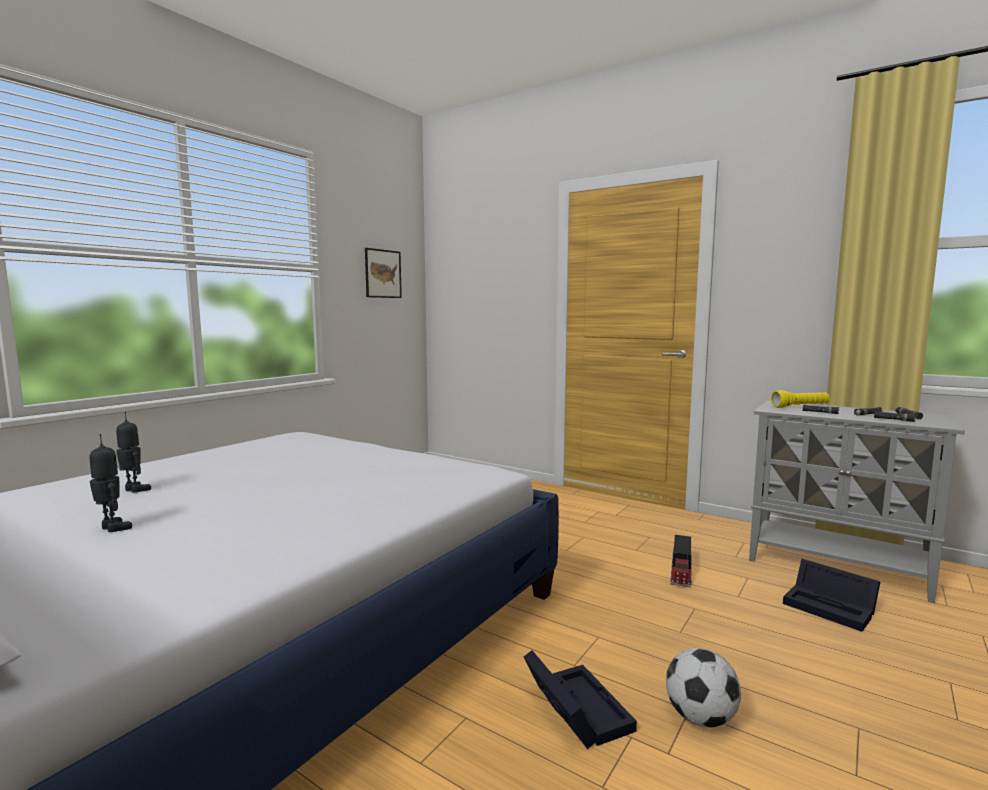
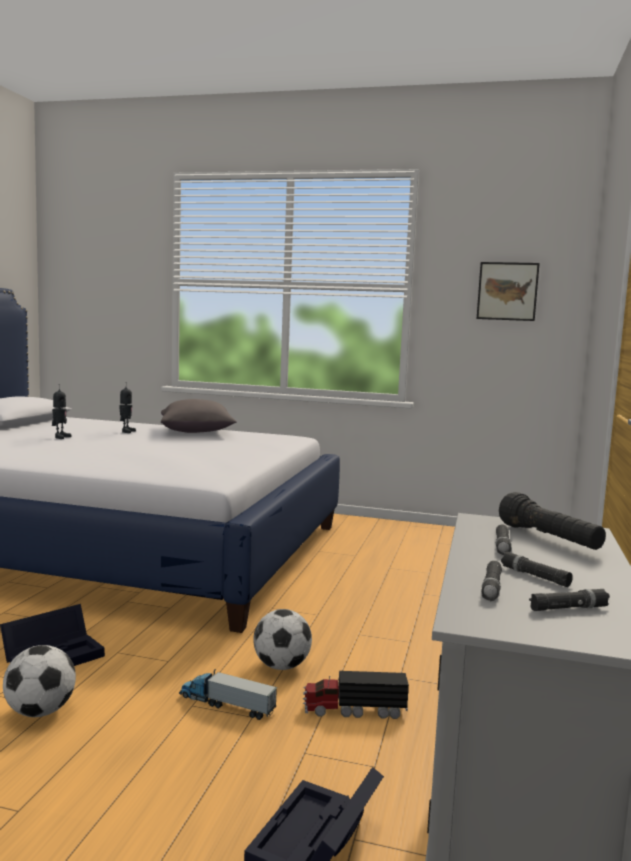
camera: 70 degrees right, 0 degrees up
yellow flashlight [771,390,830,408] -> black flashlight [499,492,606,550]
none -> grey pillow [161,399,237,433]
none -> toy truck [179,669,277,720]
none -> football [253,609,312,670]

